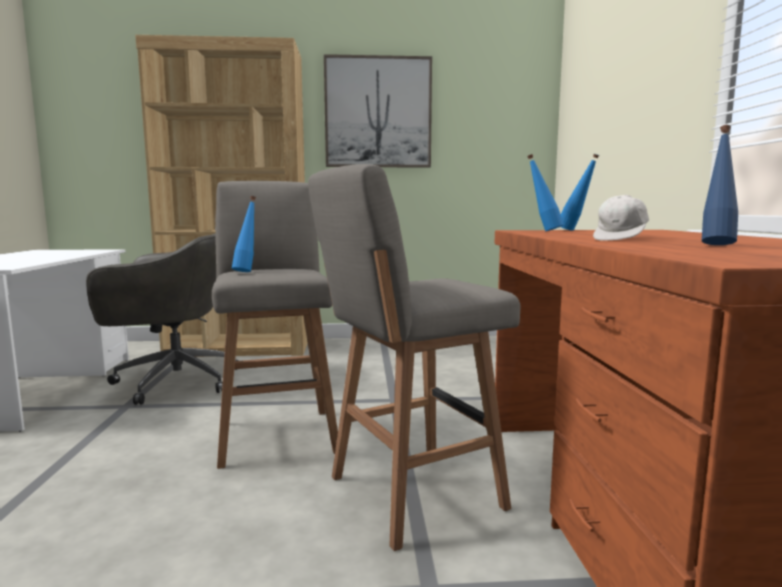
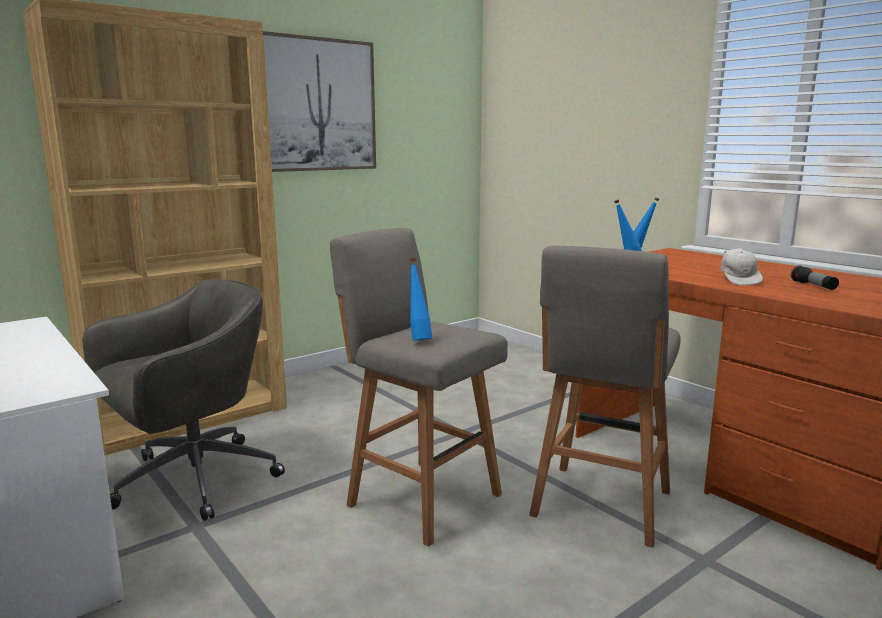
camera: 35 degrees left, 5 degrees up
blue bottle [702,125,738,245] -> flashlight [791,265,839,290]

